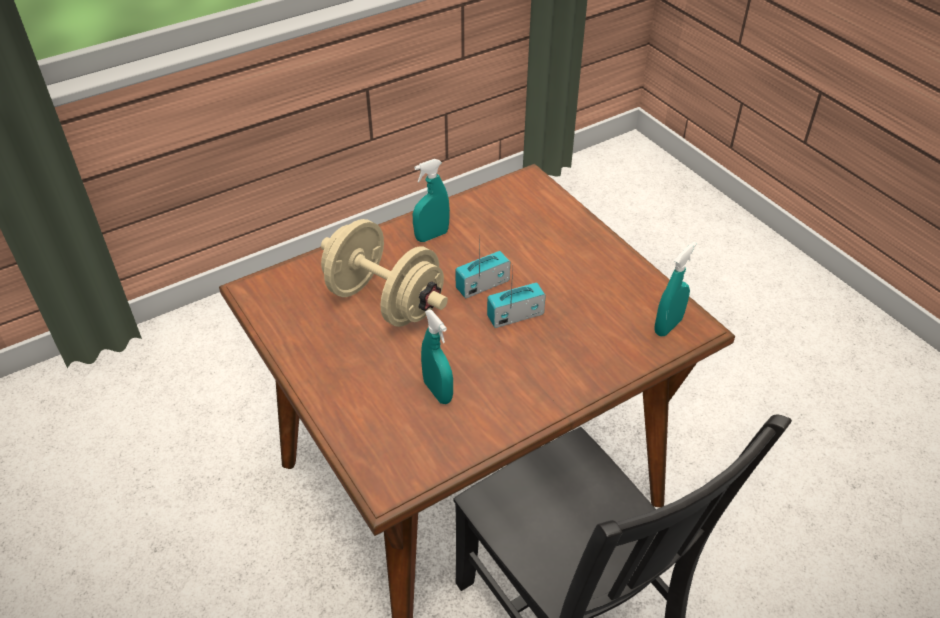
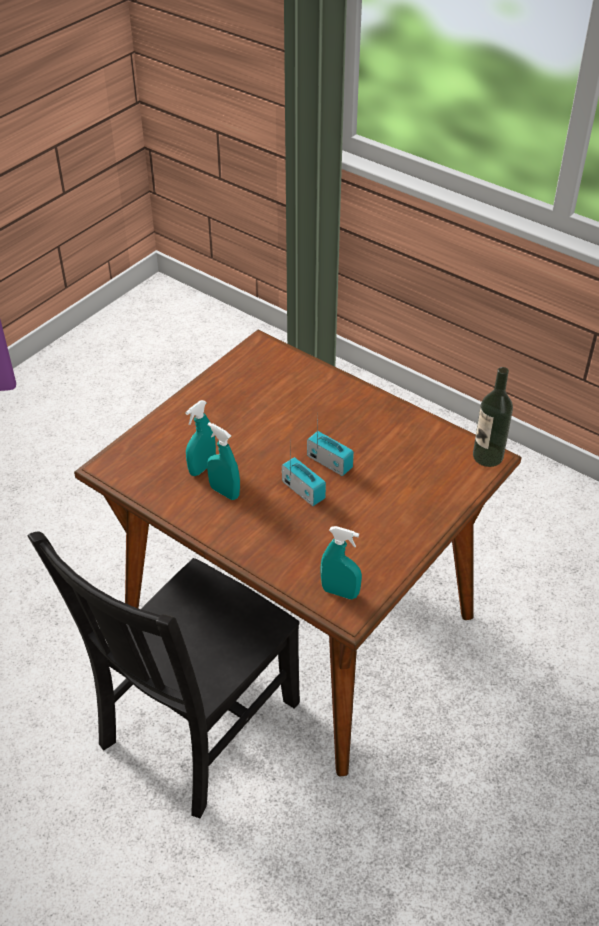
camera: 70 degrees right, 0 degrees up
beige dumbbell [321,219,448,327] -> none
turquoise spray bottle [413,159,450,242] -> turquoise spray bottle moved to [207,422,240,500]
none -> bottle [473,367,513,467]

